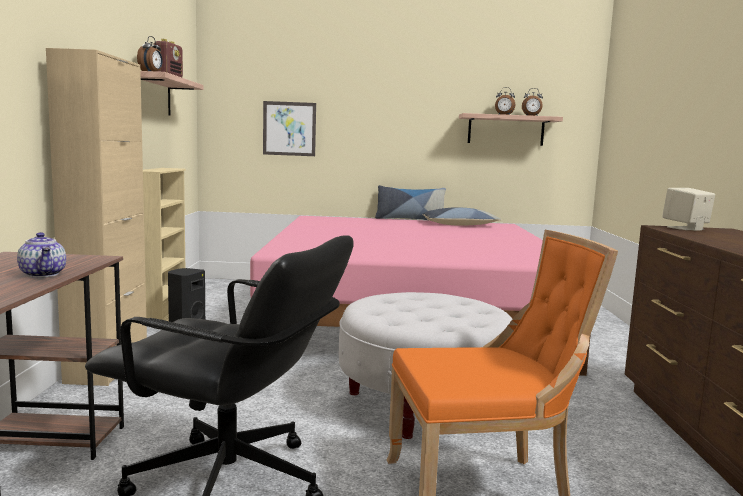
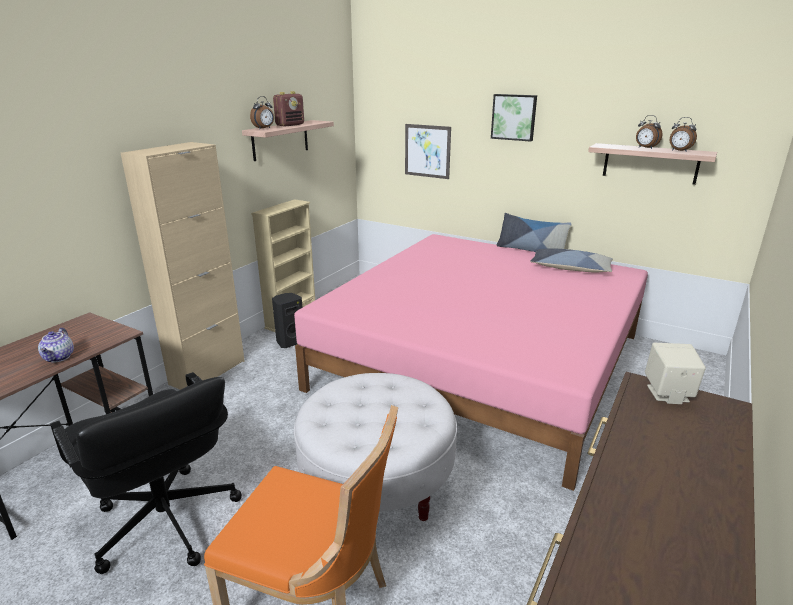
camera: 30 degrees right, 15 degrees up
none -> picture [491,94,537,142]

